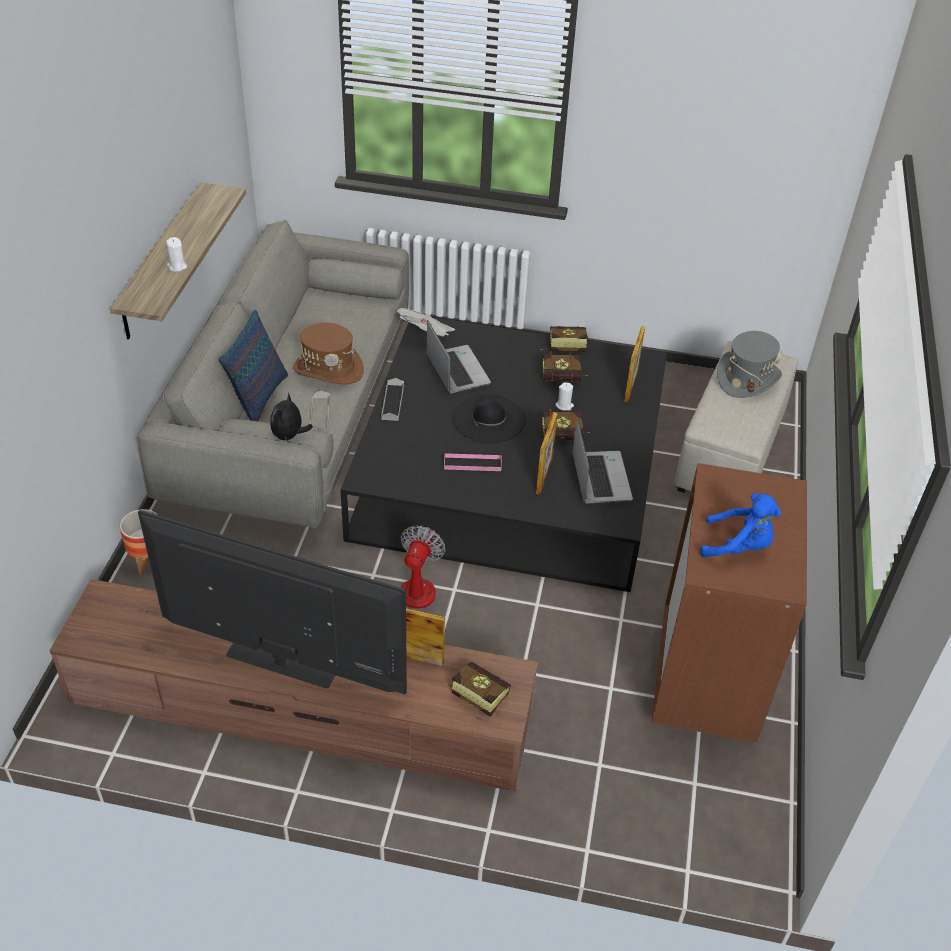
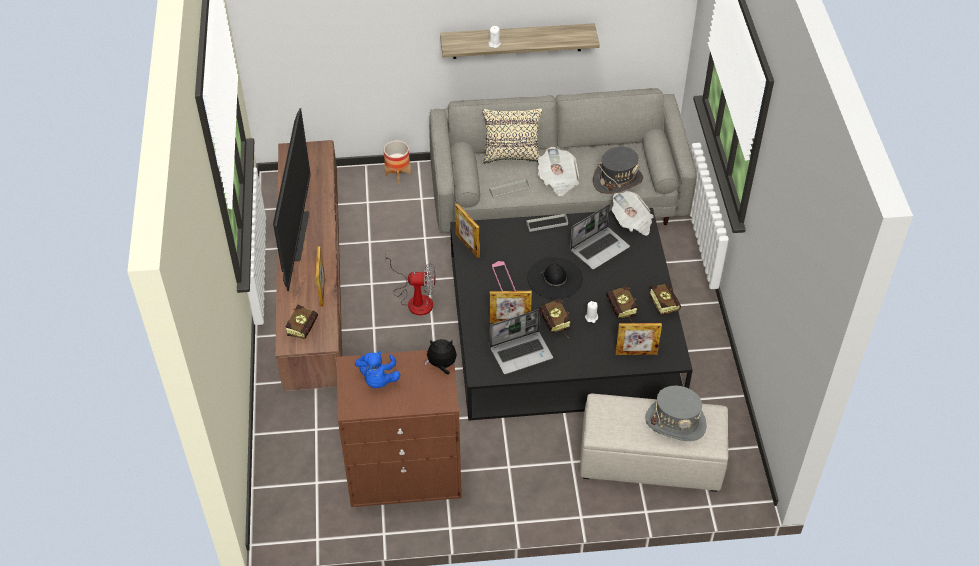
camera: 75 degrees right, 5 degrees up
blue pillow [219,310,288,422] -> beige pillow [482,109,542,164]
plush toy [270,393,313,442] -> plush toy moved to [424,339,457,374]
brown hat [293,323,364,384] -> newspaper [538,147,579,196]
none -> picture frame [455,203,480,258]
none -> grey hat [593,147,643,194]

